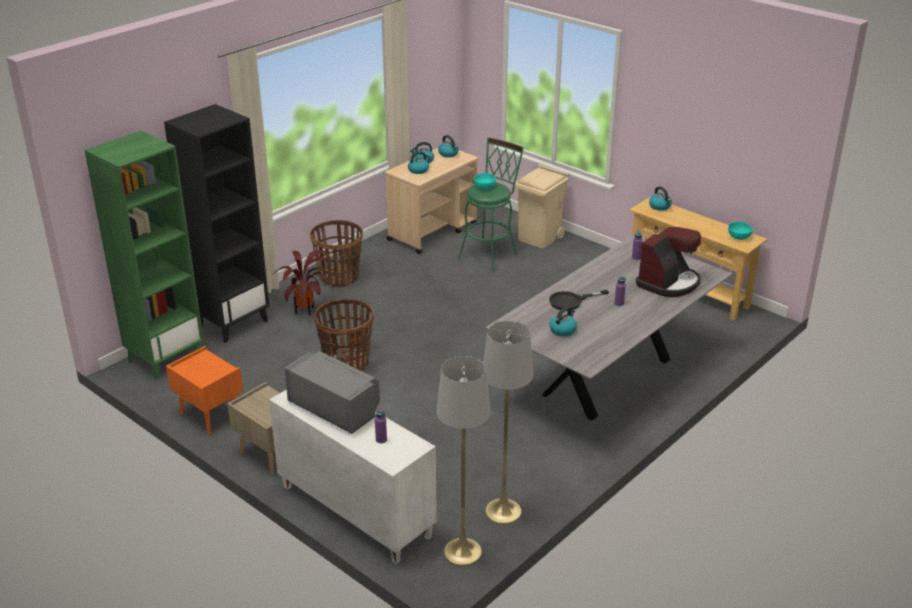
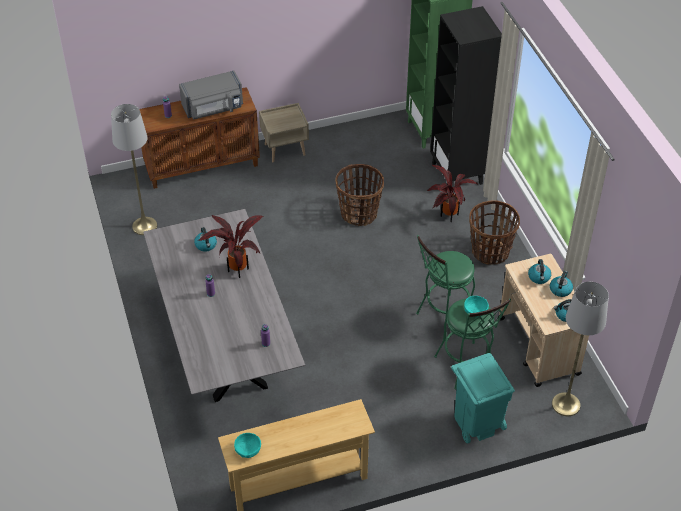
camera: 120 degrees right, 15 degrees up
orange nightstand [166,346,243,434] -> none
white cabinet [269,389,437,564] -> brown cabinet [140,87,260,189]
grey floor lamp [436,356,491,566] -> grey floor lamp moved to [552,282,609,416]
beige trash can [512,165,569,248] -> turquoise trash can [451,353,515,444]
black frying pan [549,290,609,311] -> potted plant [198,215,264,278]
coffee machine [636,227,701,297] -> none
kettle [649,186,672,211] -> none
none -> green stool [416,235,475,340]

